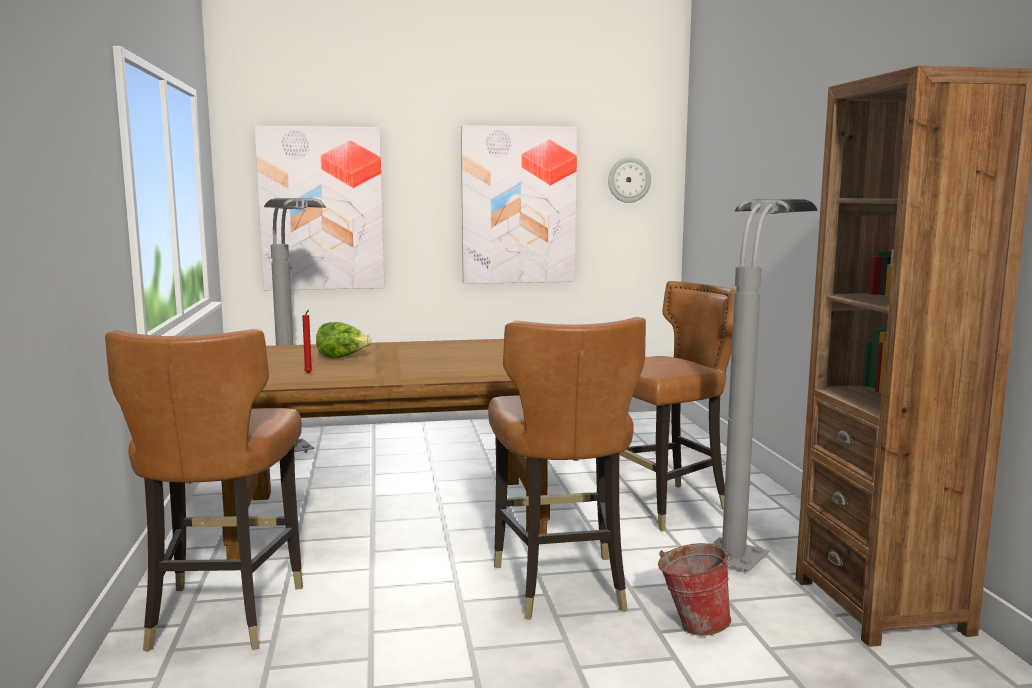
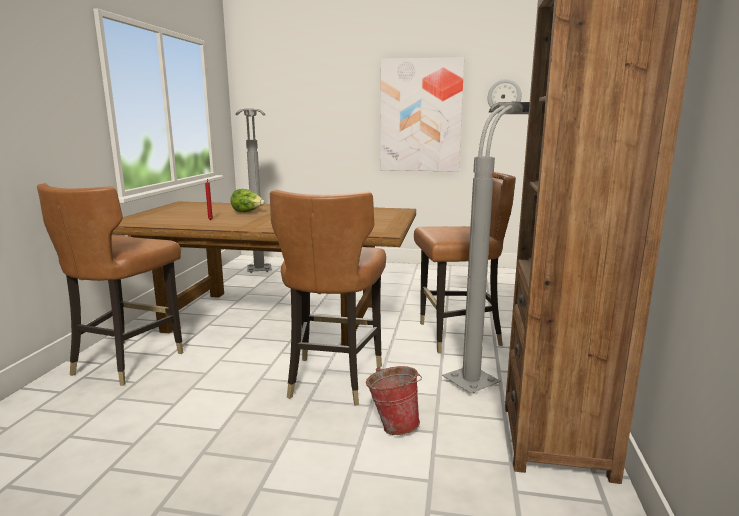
camera: 20 degrees right, 5 degrees up
picture [254,126,385,290] -> none

